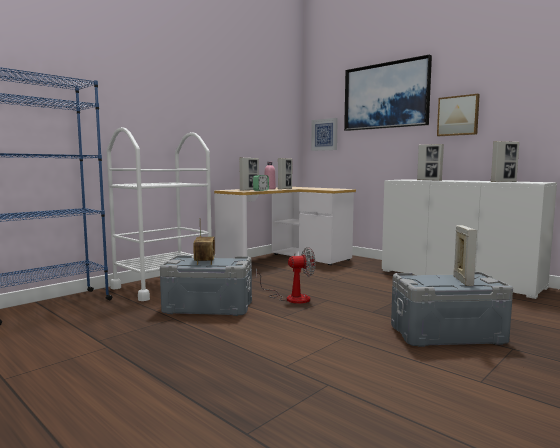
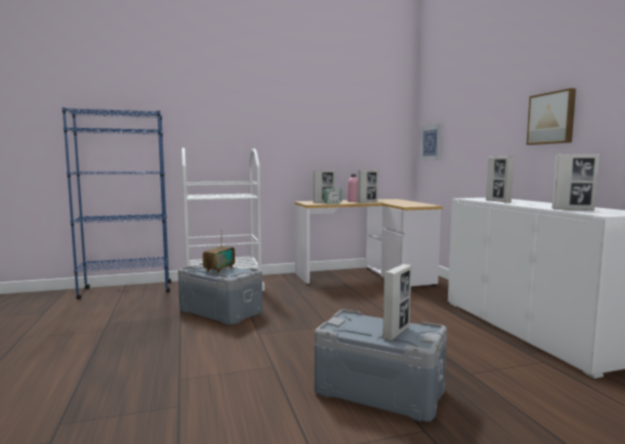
camera: 30 degrees right, 0 degrees up
fan [256,247,316,304] -> none
picture [344,55,432,131] -> none

